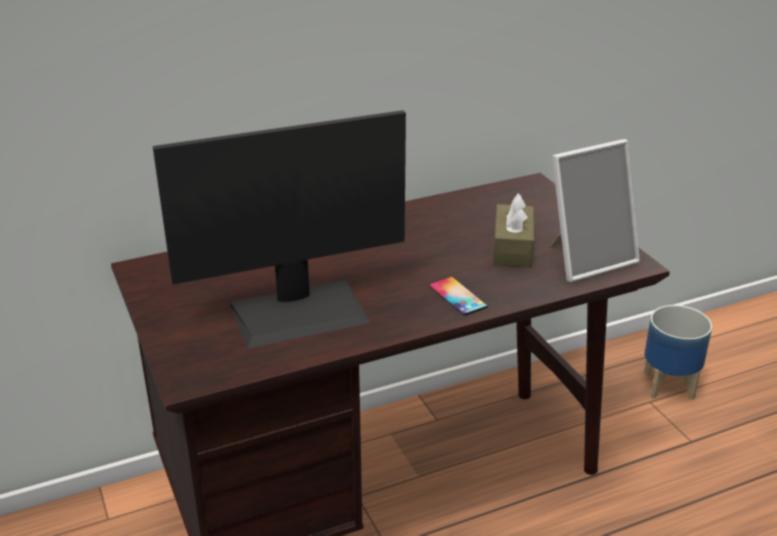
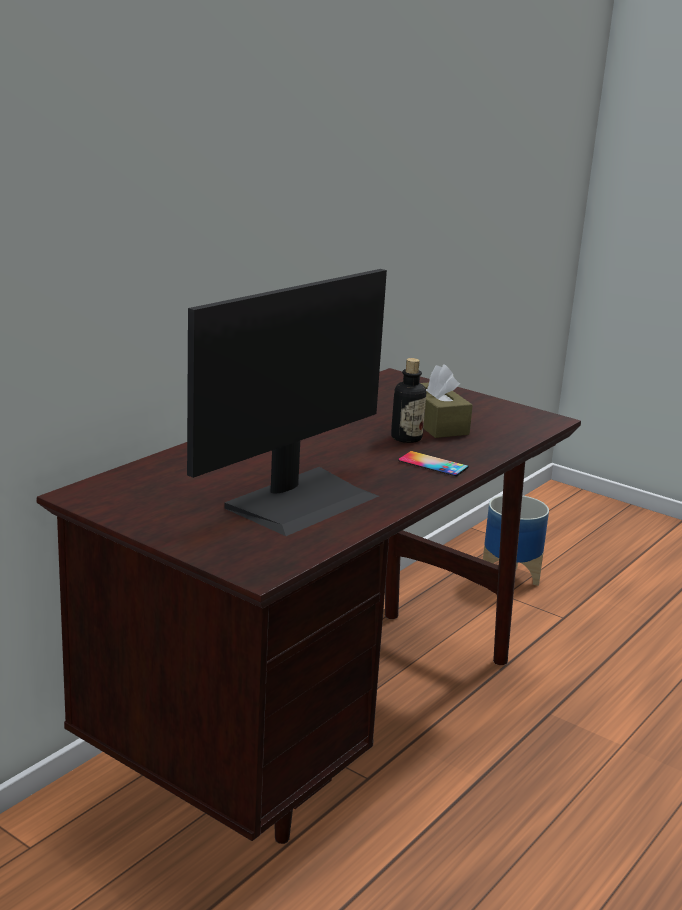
camera: 30 degrees left, 10 degrees down
picture frame [550,139,640,282] -> none
none -> bottle [391,358,426,443]

